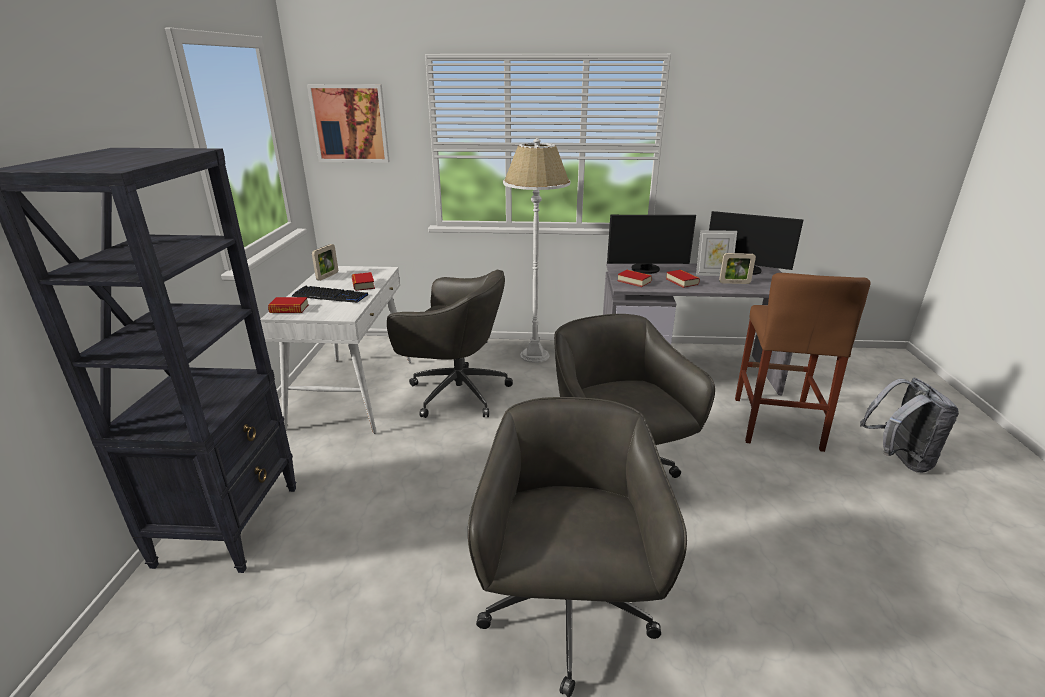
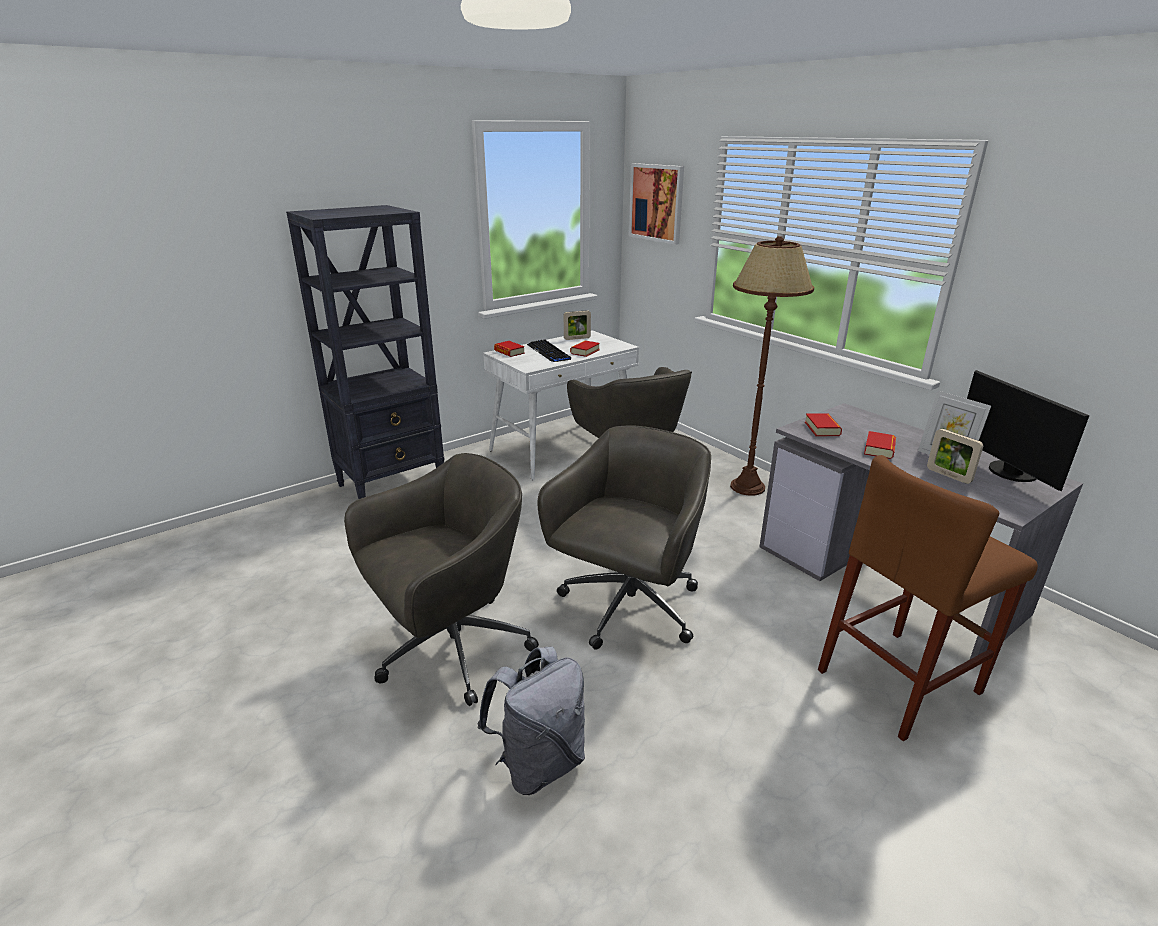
camera: 50 degrees right, 0 degrees up
white floor lamp [503,138,570,363] -> brown floor lamp [730,236,814,496]
monitor [607,215,696,274] -> none
grey backpack [860,378,959,473] -> grey backpack moved to [477,646,585,795]

